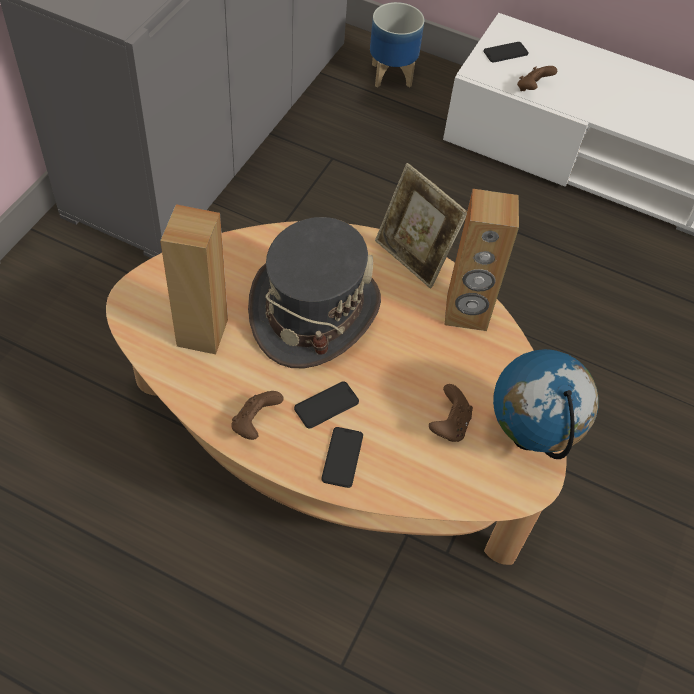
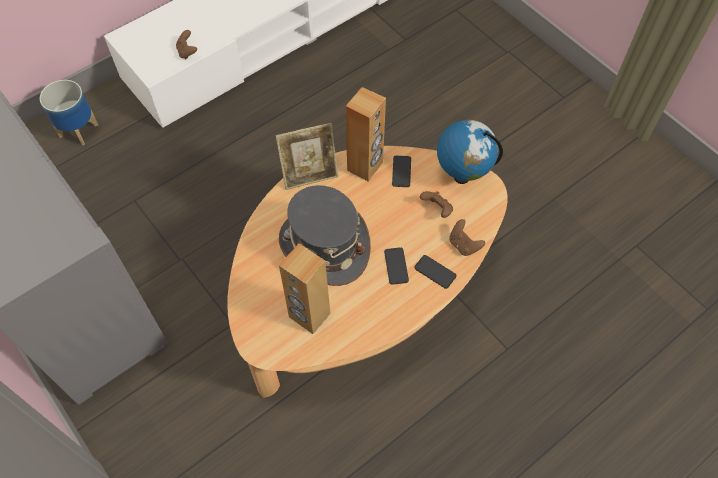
camera: 60 degrees left, 5 degrees up
brown game controller [231,391,284,440] -> brown game controller moved to [449,219,485,256]
phone [483,42,529,63] -> phone moved to [392,156,411,187]

